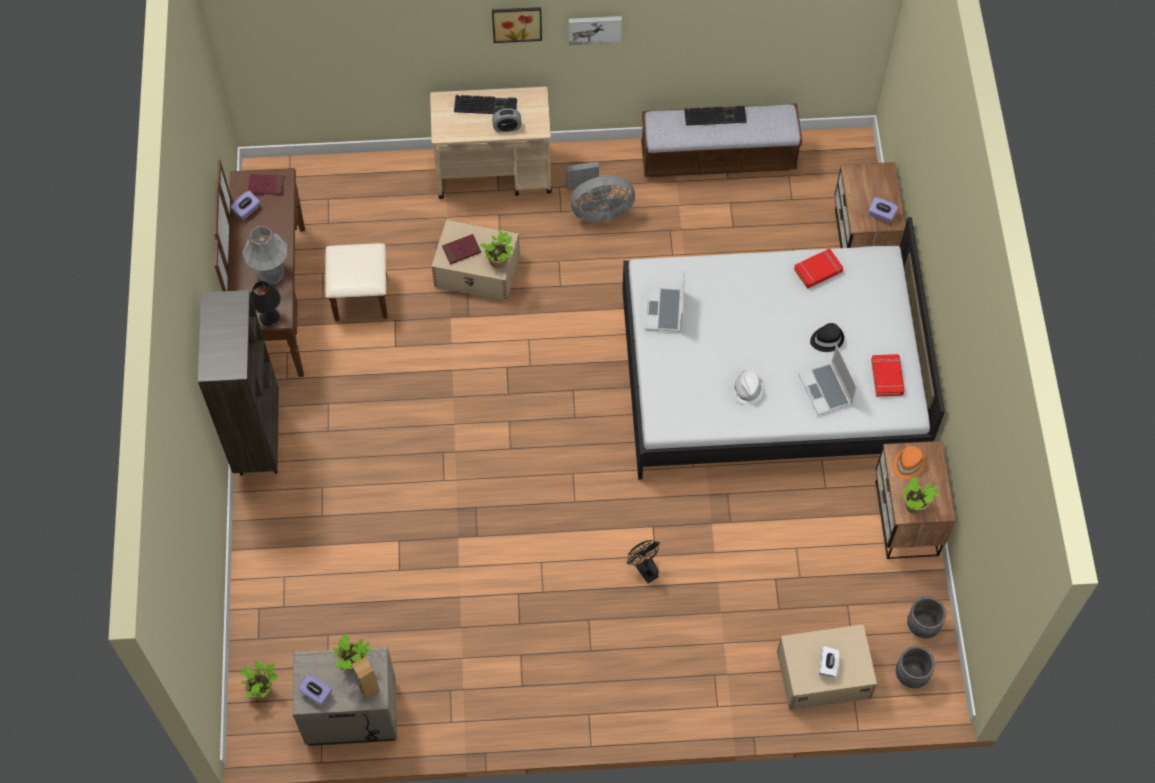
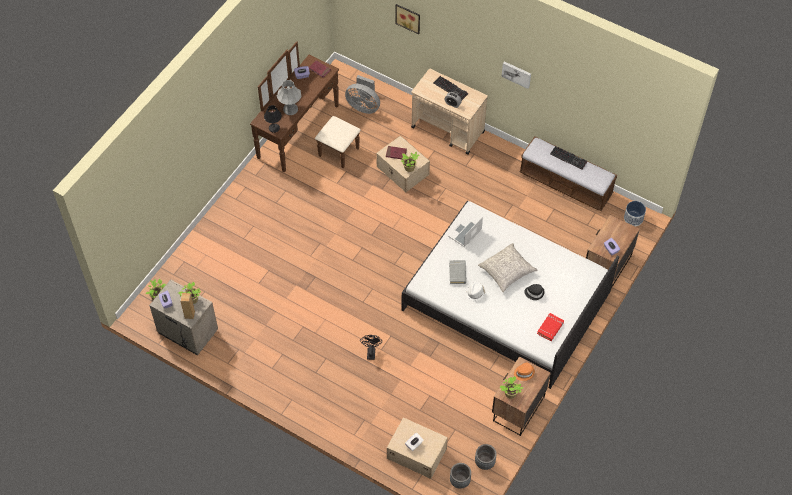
camera: 35 degrees right, 5 degrees down
brown bookcase [198,290,279,476] -> none
picture [492,7,542,43] -> picture moved to [395,4,420,34]
grey fan [566,162,635,222] -> grey fan moved to [345,75,380,114]
red book [794,248,843,288] -> none
laptop [798,345,857,415] -> none
none -> grey book [449,260,466,284]
none -> grey pillow [478,243,537,292]
none -> planter [624,201,646,226]

